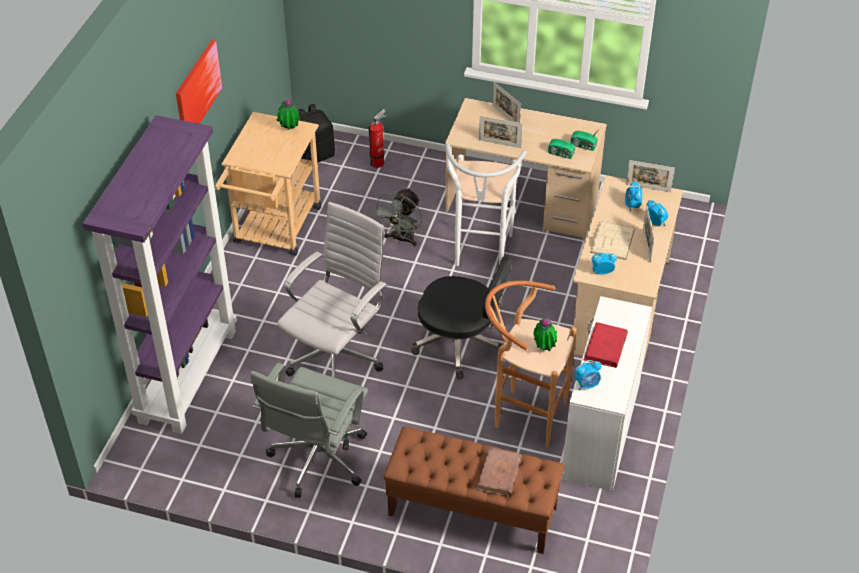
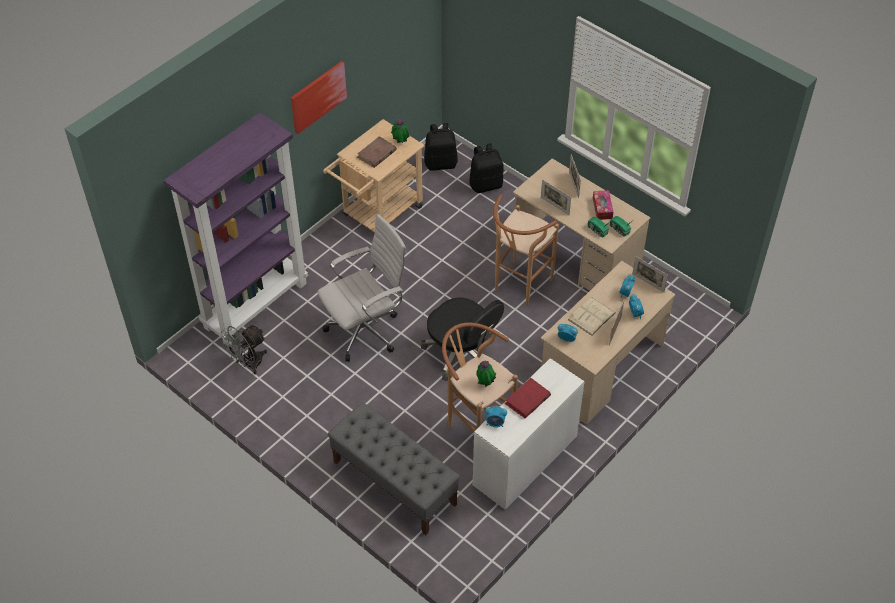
camera: 25 degrees right, 5 degrees up
grey office chair [250,363,368,498] -> none
fire extinguisher [369,109,386,168] -> black backpack [469,143,504,193]
grey fan [372,188,422,246] -> grey fan moved to [220,325,267,374]
brown bench [384,426,564,554] -> grey bench [328,403,460,535]
white stool [446,143,527,266] -> brown stool [493,195,559,306]
brown book [477,447,522,497] -> brown book moved to [357,136,397,168]
none -> tissue box [593,190,613,220]

